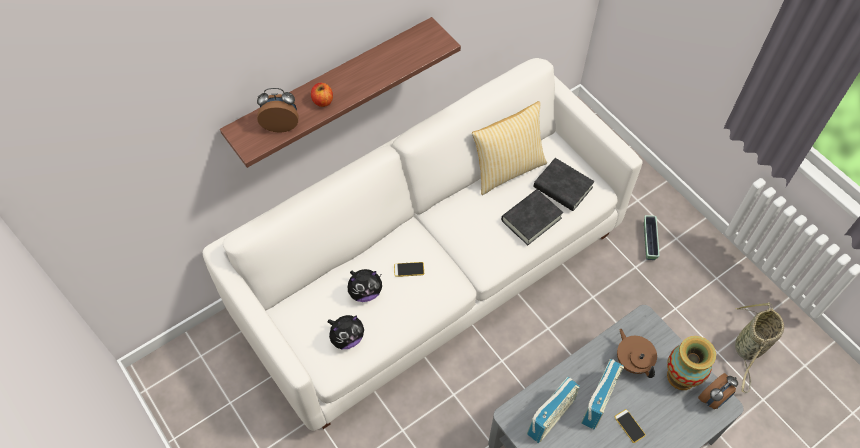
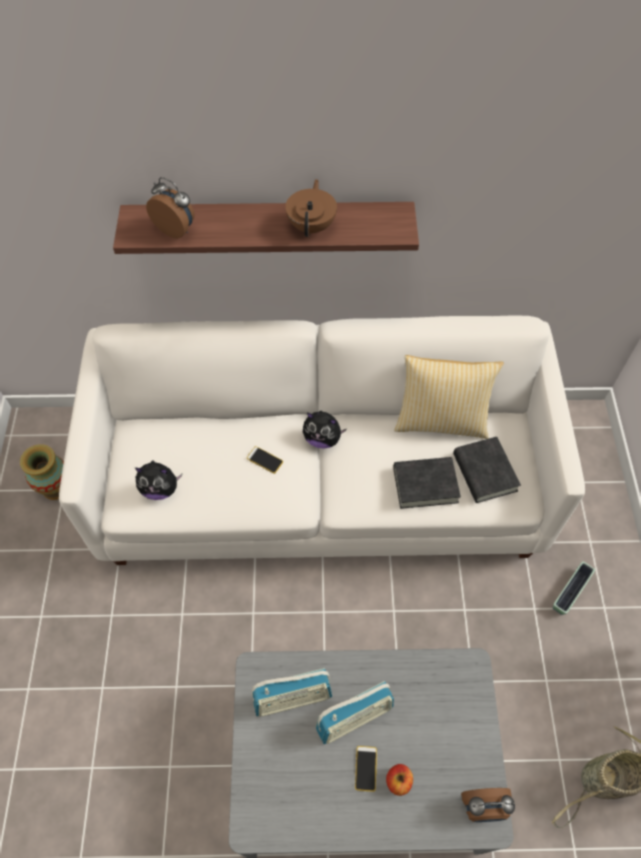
camera: 35 degrees right, 0 degrees up
apple [311,83,333,107] -> apple moved to [386,764,413,796]
plush toy [348,269,382,302] -> plush toy moved to [303,411,347,449]
brown teapot [617,328,657,378] -> brown teapot moved to [285,179,337,237]
vase [667,336,716,390] -> vase moved to [20,444,64,500]

